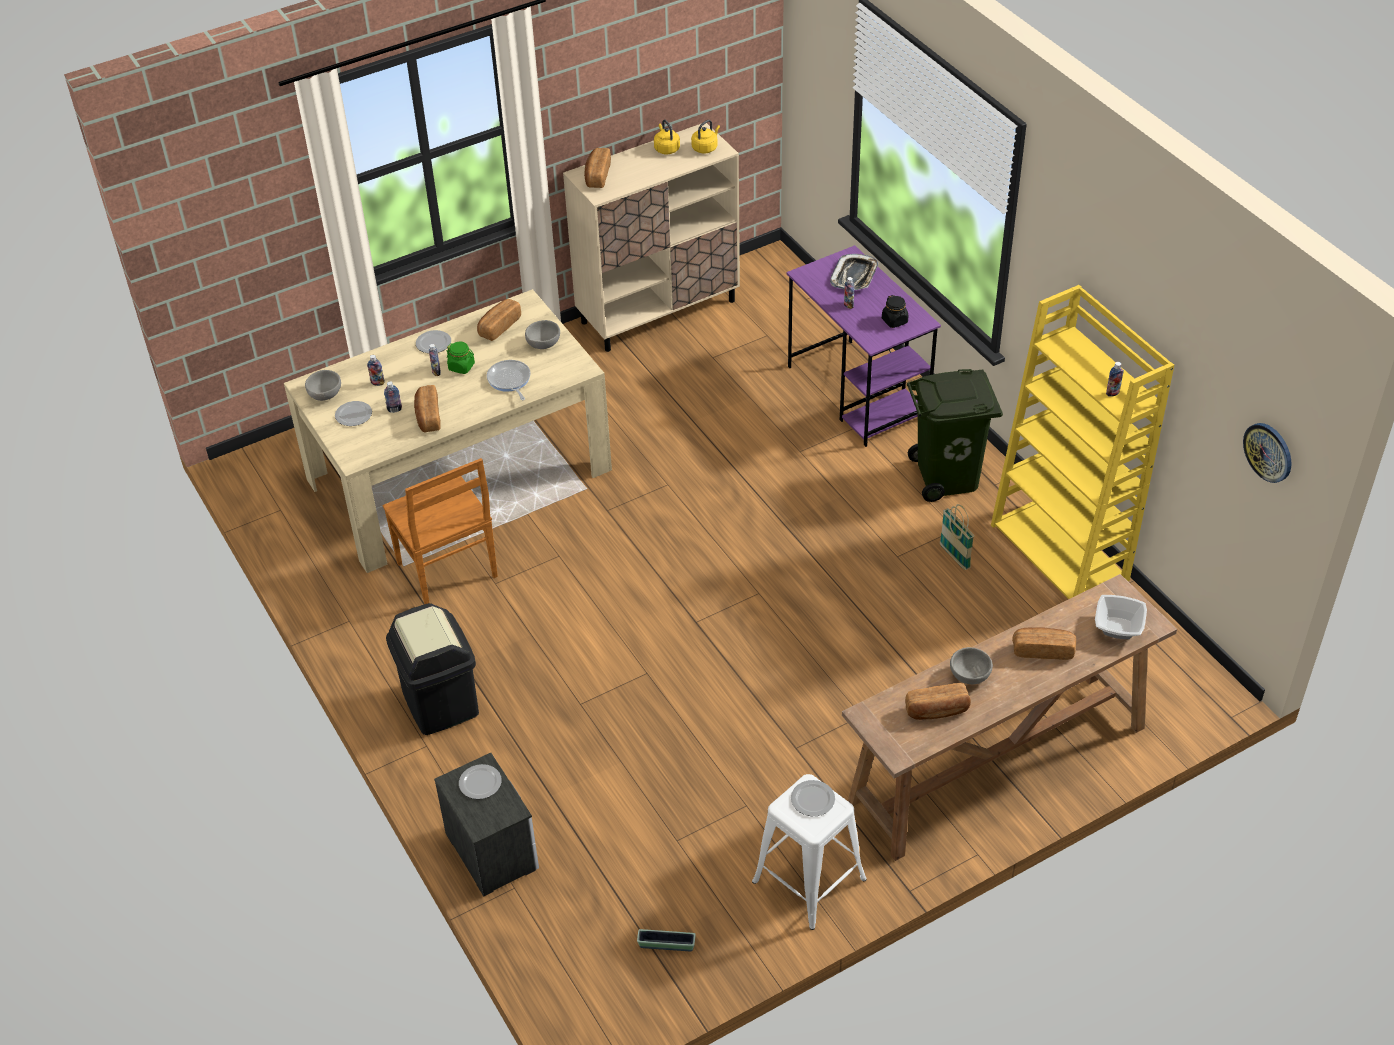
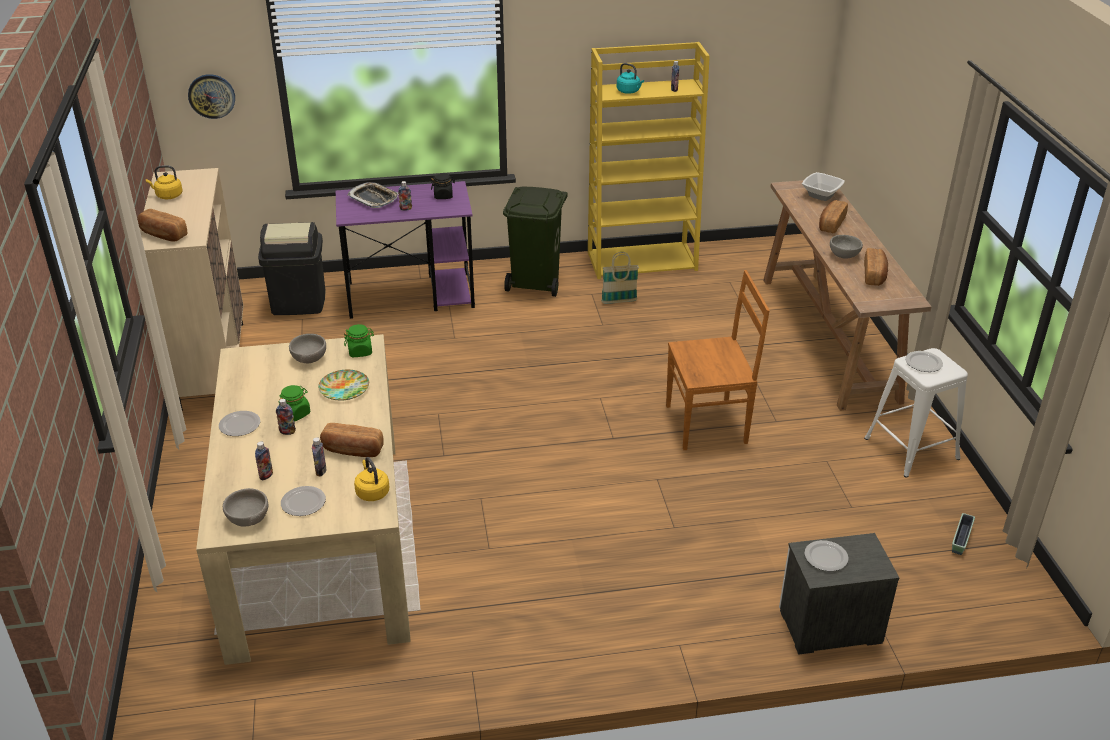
camera: 70 degrees left, 10 degrees down
brown chair [383,458,498,604] -> brown chair moved to [666,270,770,450]
black trash can [386,603,479,735] -> black trash can moved to [258,222,326,315]
bread [477,299,521,341] -> none
frying pan [487,360,531,400] -> plate [318,370,369,401]
yellow kettle [691,120,720,153] -> yellow kettle moved to [354,457,389,501]
wall clock [1243,423,1291,483] -> wall clock moved to [188,74,235,119]
none -> green jar [344,324,374,357]
none -> turquoise kettle [617,63,644,94]

